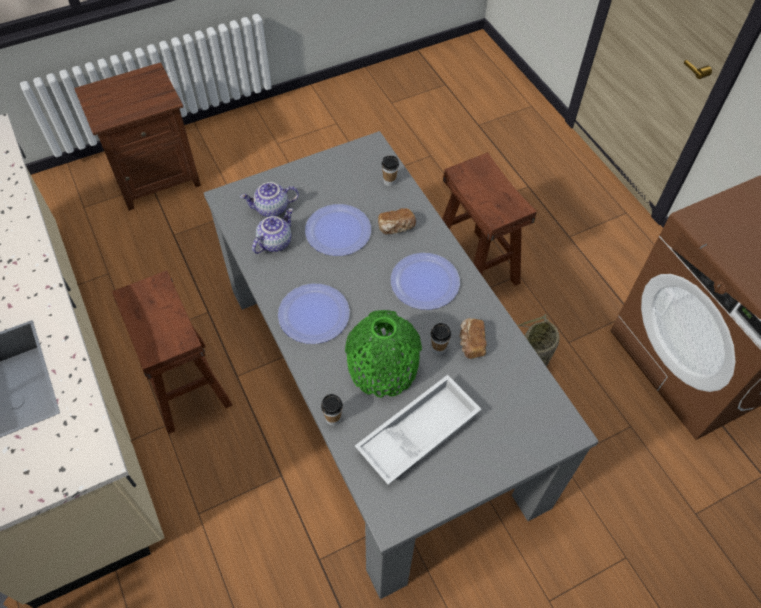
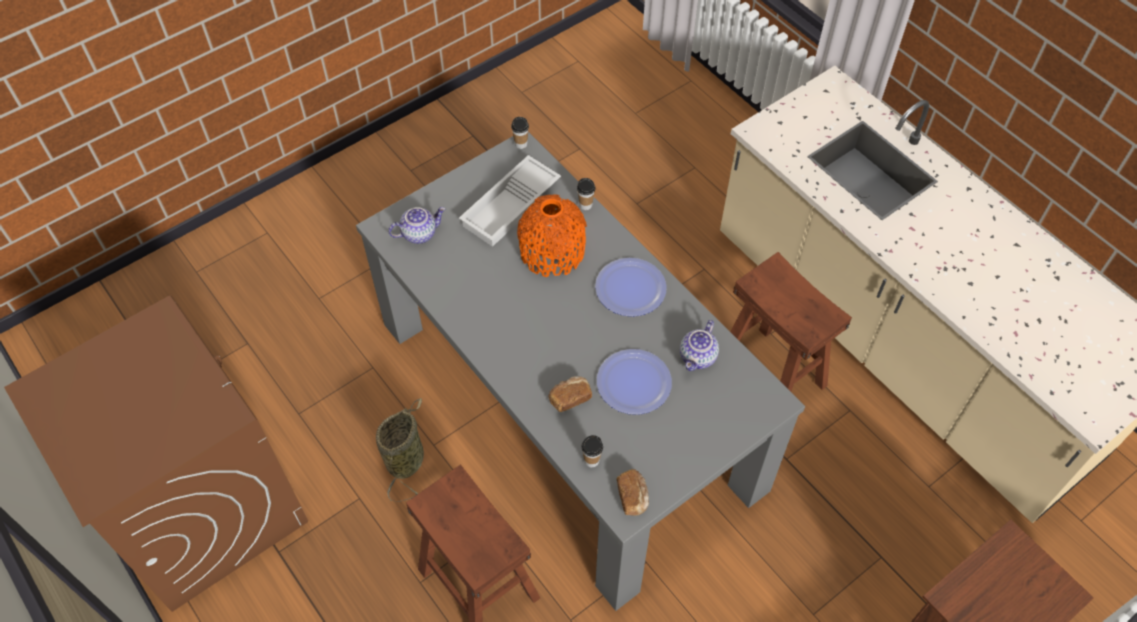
camera: 170 degrees right, 0 degrees up
teapot [240,182,299,217] -> teapot moved to [388,207,446,244]
green vase [345,310,422,397] -> orange vase [517,194,587,277]
plate [391,253,460,310] -> none
cup [431,323,451,355] -> cup moved to [511,117,529,149]
bread [459,318,487,359] -> bread moved to [617,469,649,515]

